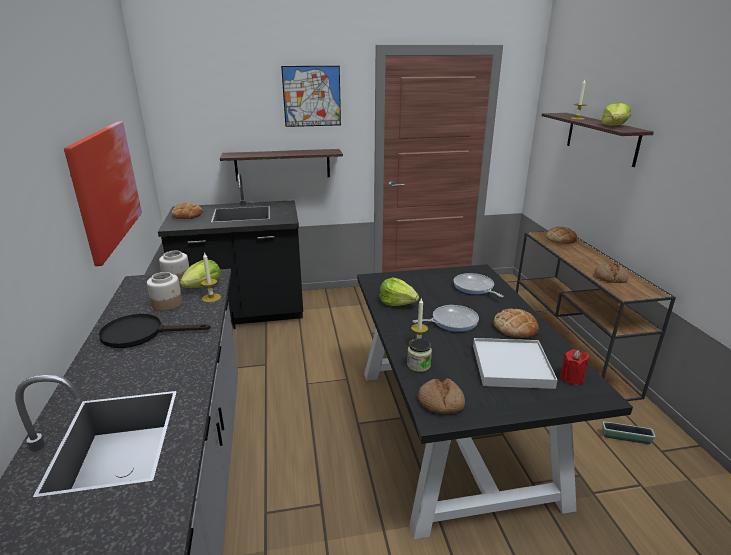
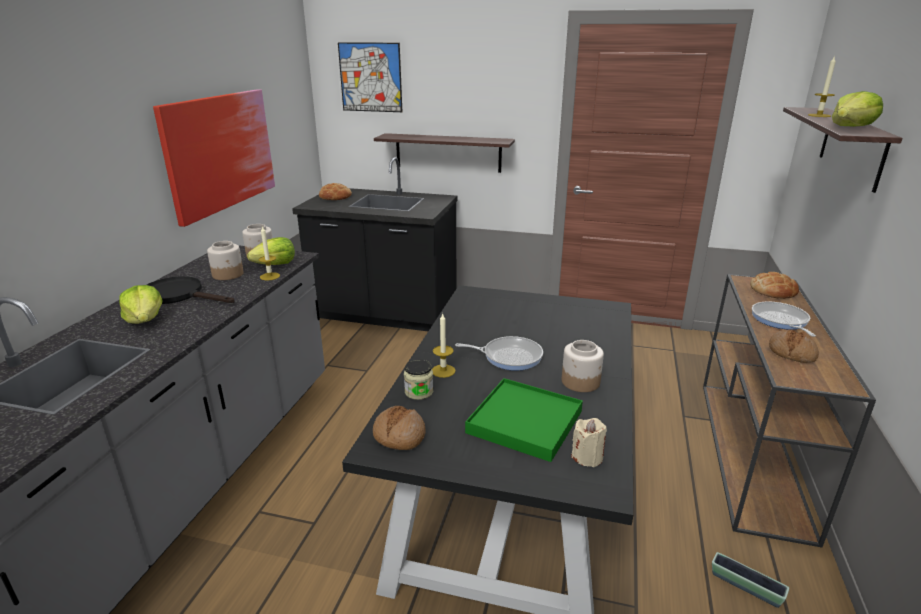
camera: 25 degrees right, 0 degrees up
picture [281,66,341,127] -> picture moved to [338,42,402,112]
lettuce [379,277,419,306] -> lettuce moved to [119,285,163,324]
frying pan [454,273,504,297] -> frying pan moved to [752,302,816,337]
white tray [473,338,557,389] -> green tray [465,378,583,462]
bread [494,309,539,338] -> jar [562,340,604,392]
red candle [560,349,589,385] -> beige candle [571,418,607,467]

